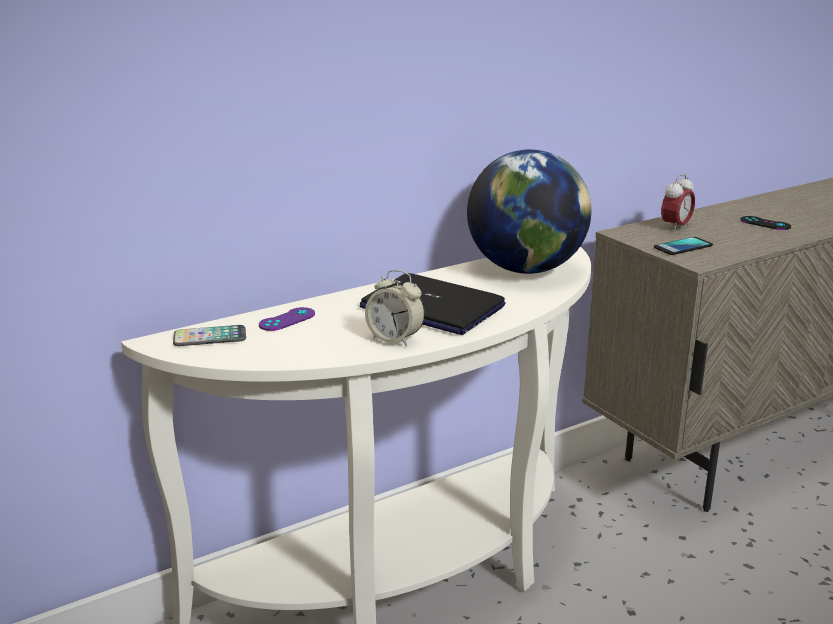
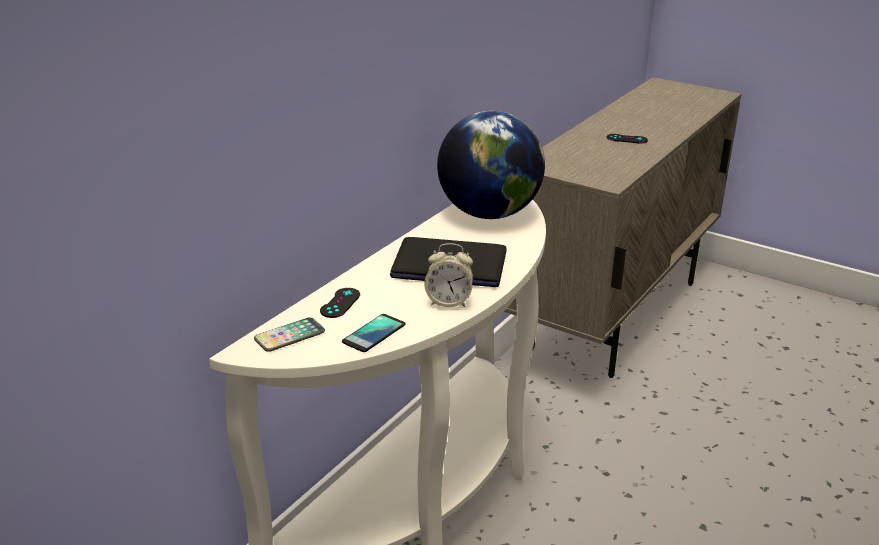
camera: 25 degrees left, 5 degrees up
purple game controller [259,307,315,331] -> black game controller [320,288,360,318]
phone [654,237,713,255] -> phone moved to [342,314,405,352]
alarm clock [661,174,695,232] -> none

